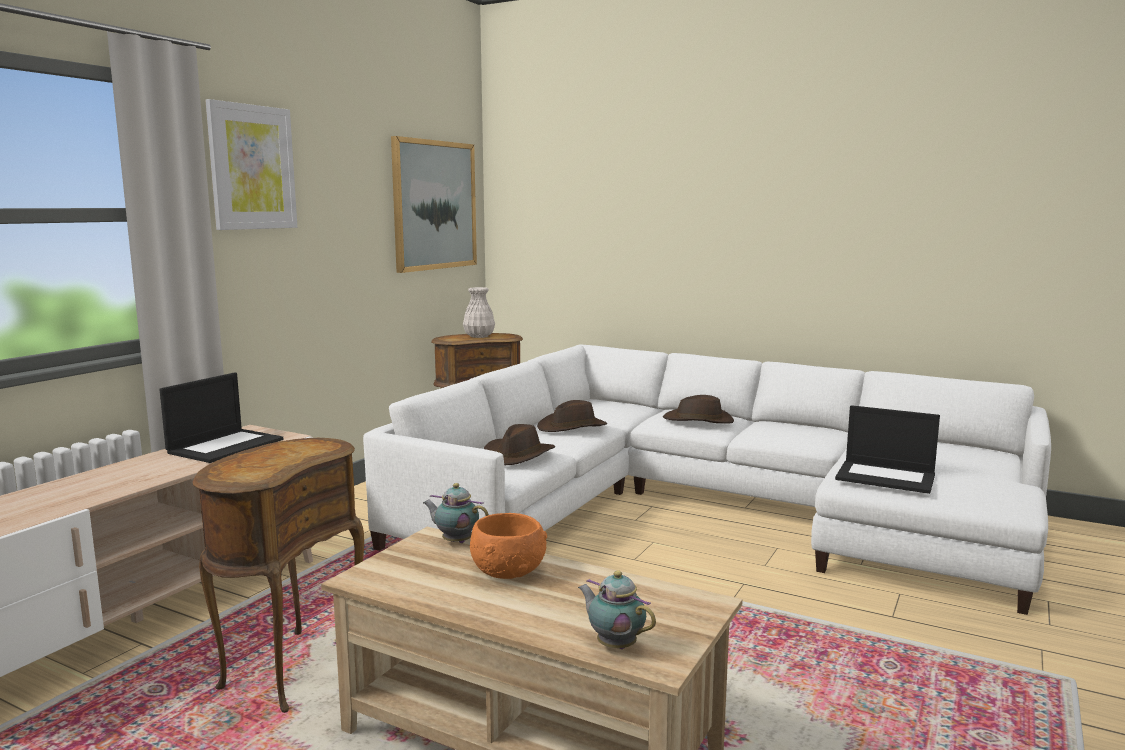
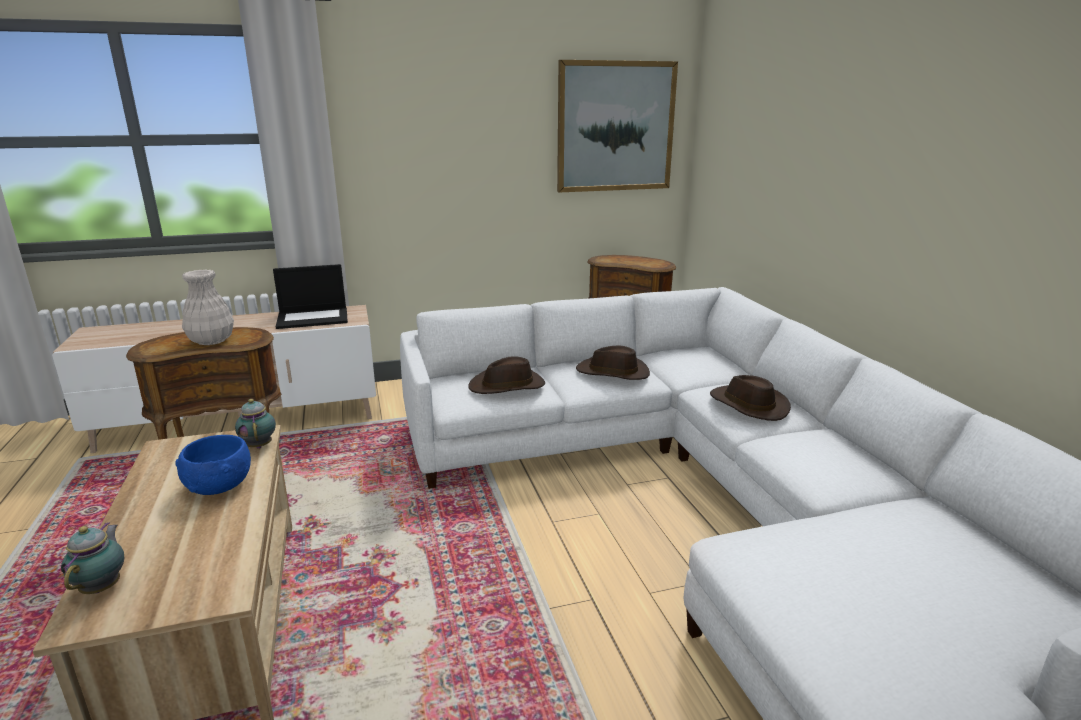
camera: 45 degrees right, 10 degrees up
picture [205,99,297,230] -> none
white vase [463,287,495,338] -> white vase moved to [182,269,234,345]
orange bowl [470,513,547,579] -> blue bowl [175,435,251,495]
laptop [835,405,940,494] -> none

